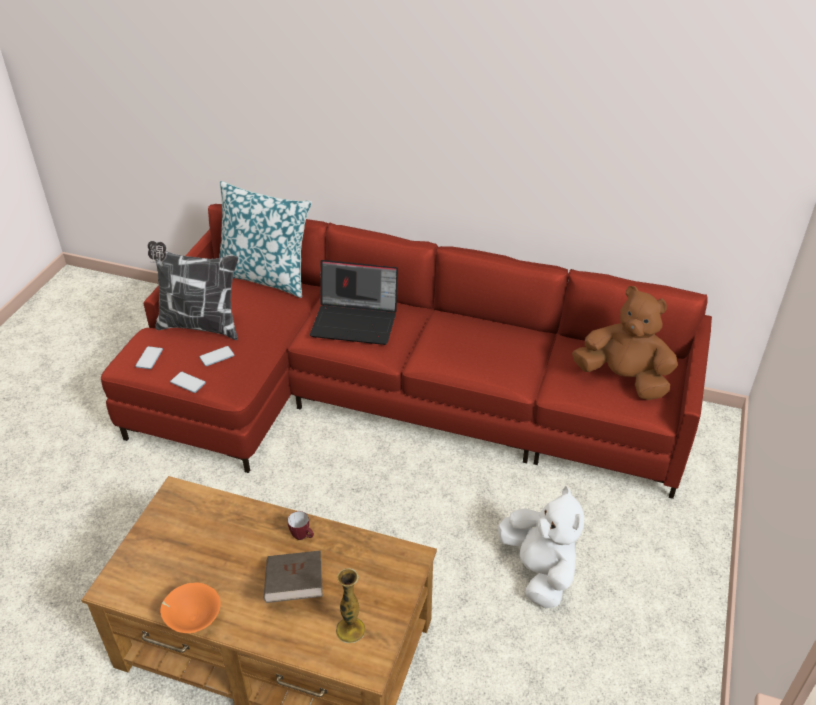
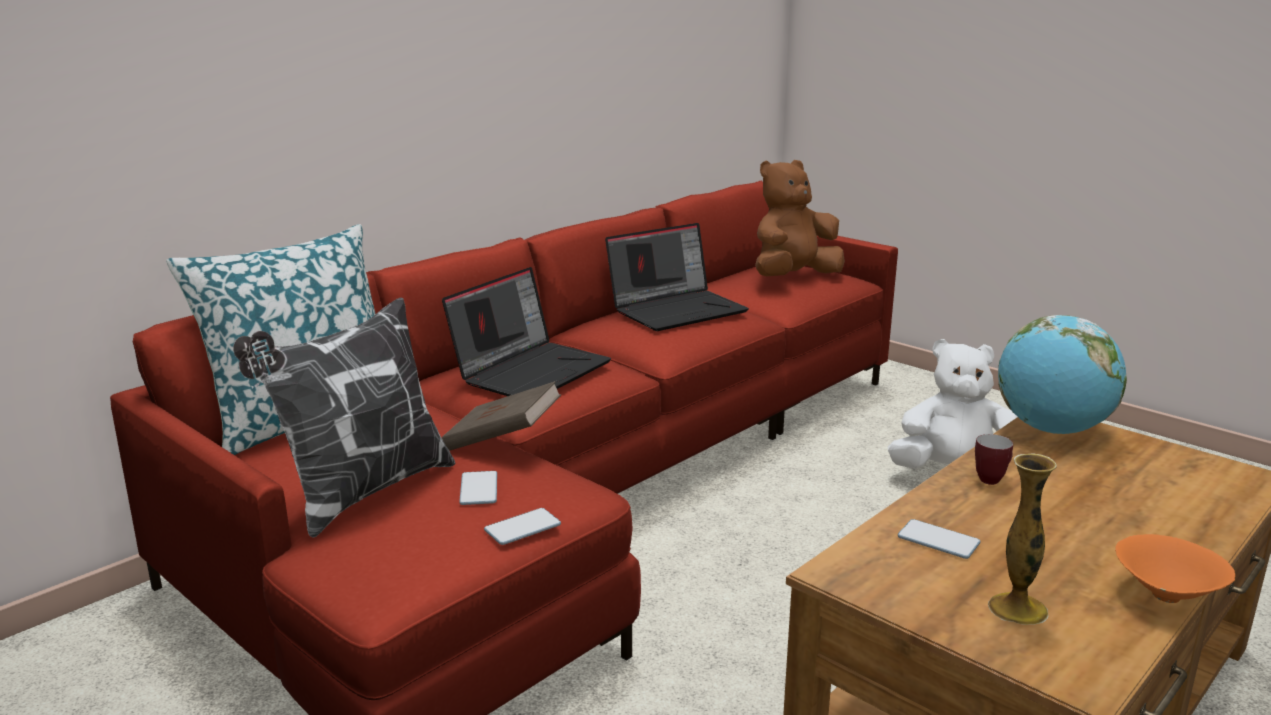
camera: 65 degrees left, 20 degrees down
phone [135,346,163,369] -> phone moved to [898,519,980,559]
brown book [264,550,323,603] -> brown book moved to [442,381,561,451]
vase [336,568,365,643] -> vase moved to [988,454,1057,625]
none -> laptop [605,223,749,331]
none -> globe [998,315,1127,434]

